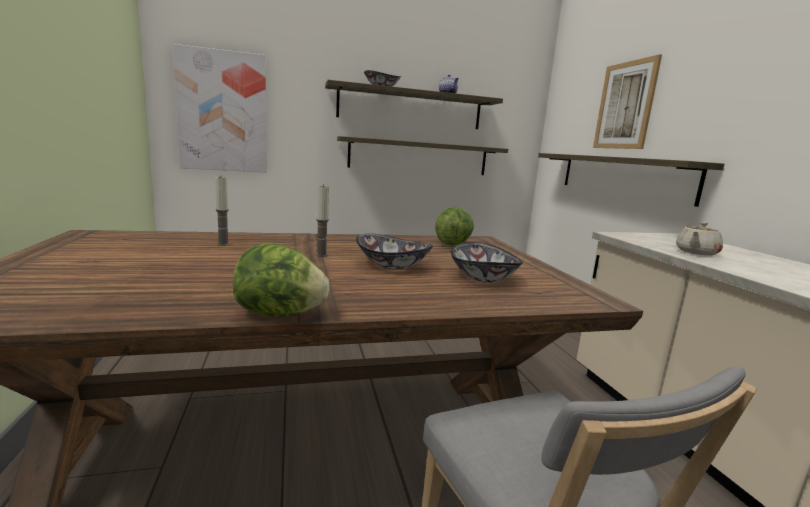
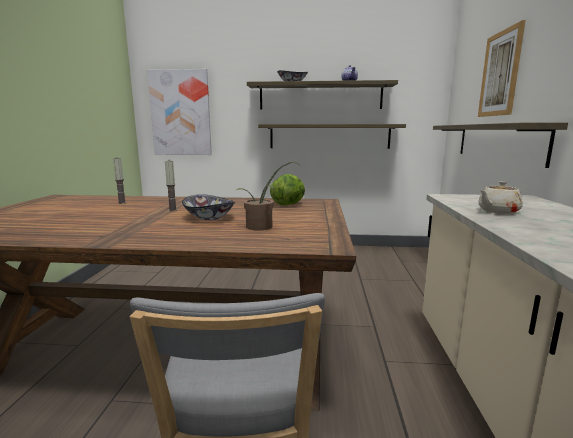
camera: 20 degrees right, 0 degrees up
lettuce [233,243,330,317] -> none
bowl [451,242,523,282] -> potted plant [236,162,299,231]

